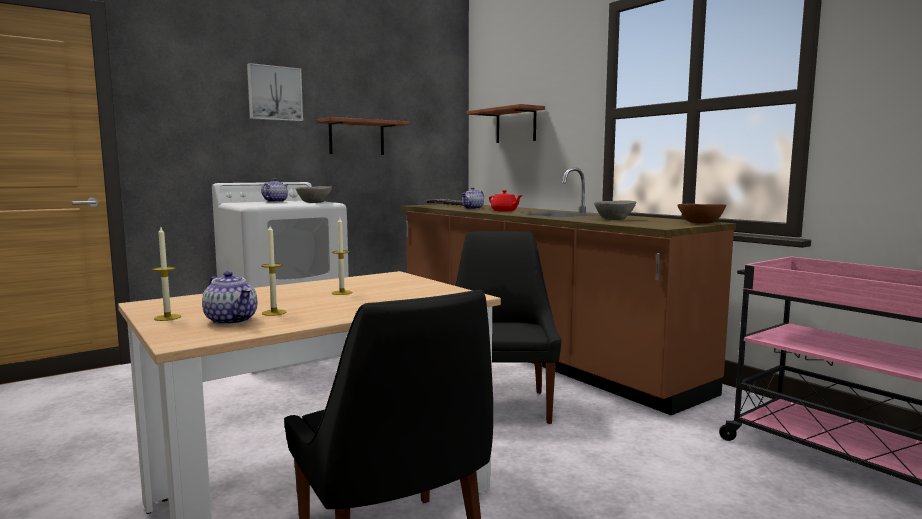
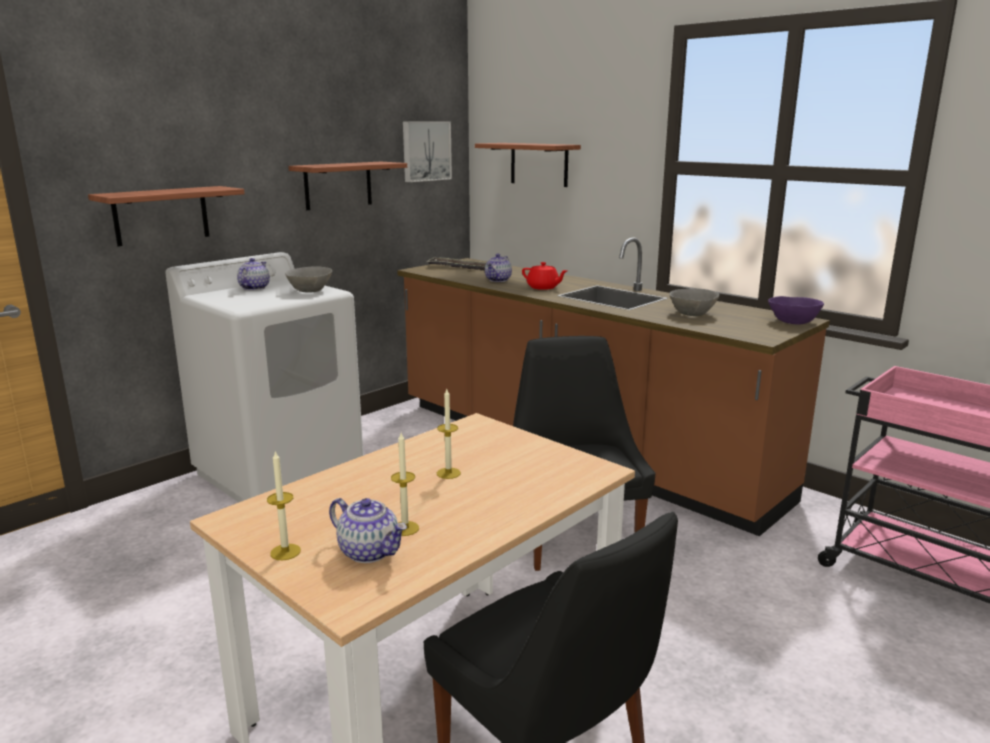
camera: 10 degrees left, 10 degrees up
picture [247,63,303,121] -> picture moved to [403,121,452,182]
brown bowl [677,203,726,224] -> purple bowl [768,296,824,325]
none -> shelf [88,186,245,246]

